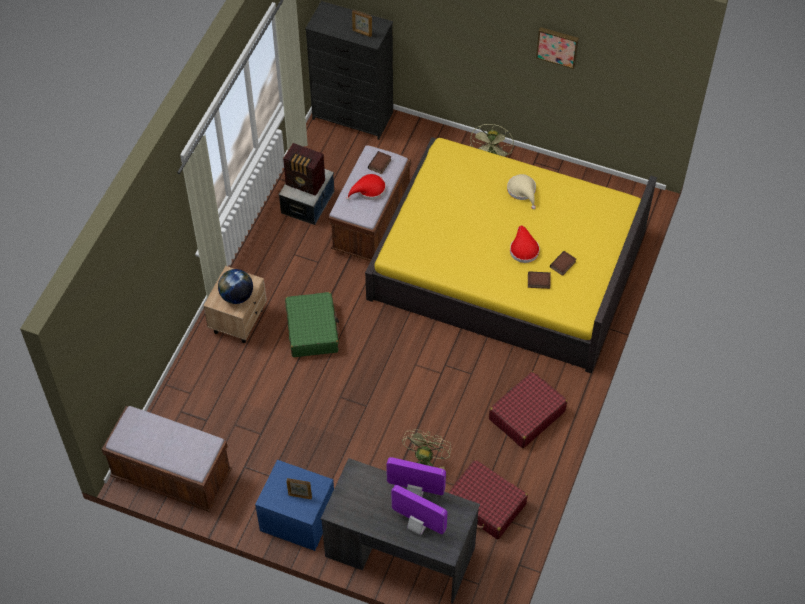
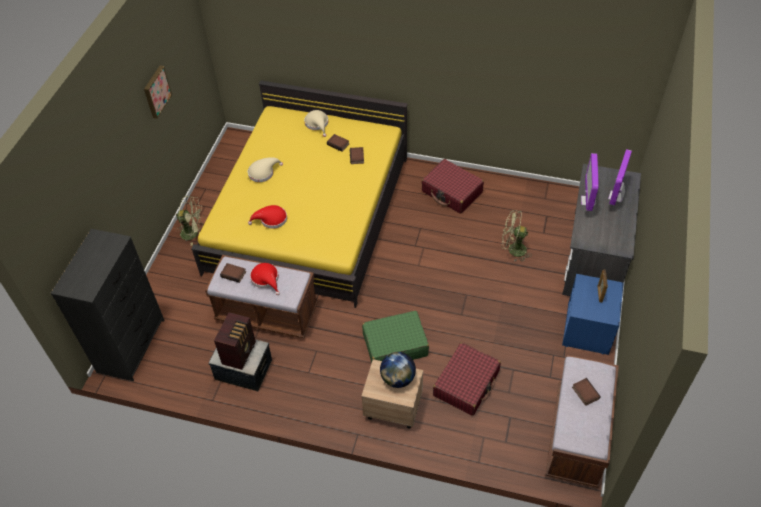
camera: 95 degrees left, 5 degrees down
picture frame [352,10,372,37] -> none
red suitcase [448,460,528,539] -> red suitcase moved to [433,343,501,416]
red hat [510,226,540,263] -> red hat moved to [248,205,287,229]
none -> beige hat [304,110,328,137]
none -> book [572,378,601,406]

